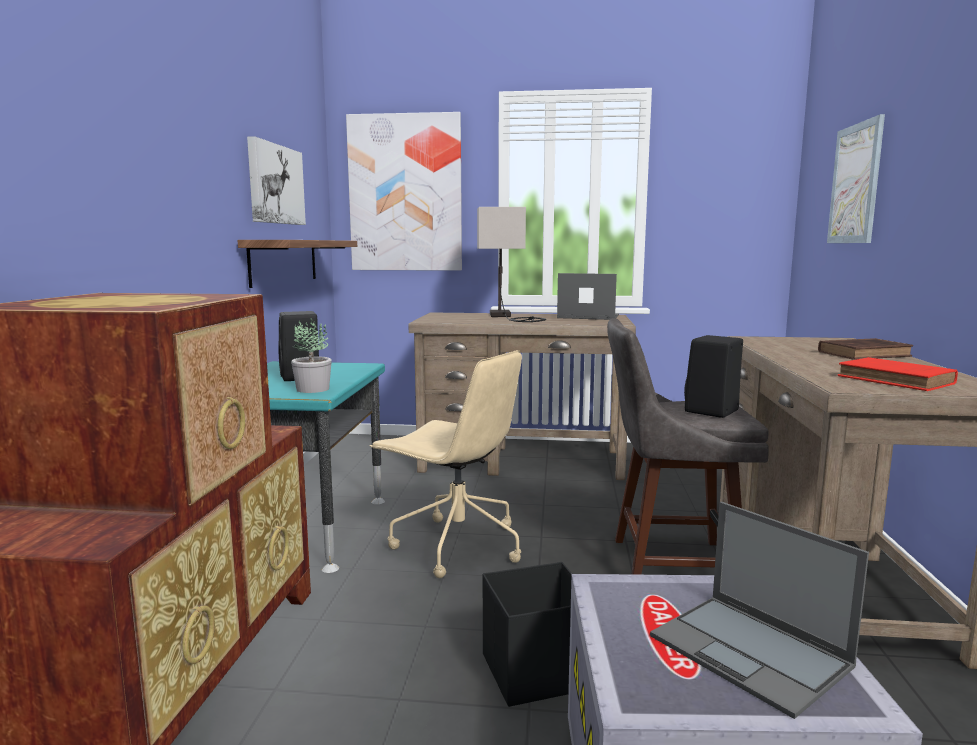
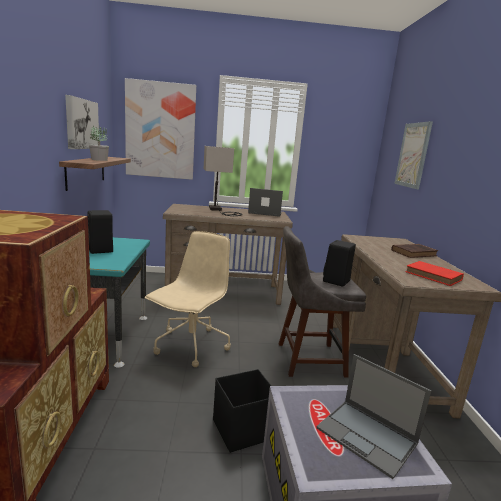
camera: 10 degrees left, 5 degrees up
potted plant [291,318,332,393] -> potted plant moved to [89,126,109,161]
beige office chair [369,350,522,578] -> beige office chair turned 90 degrees counterclockwise [145,231,231,367]

